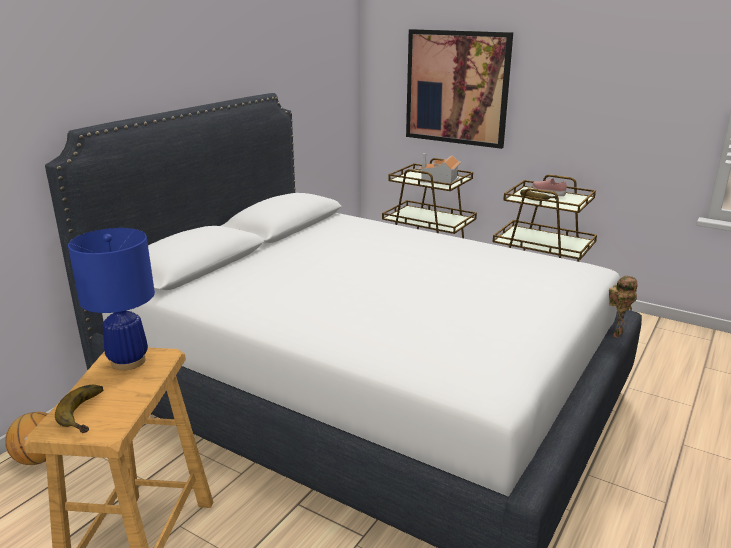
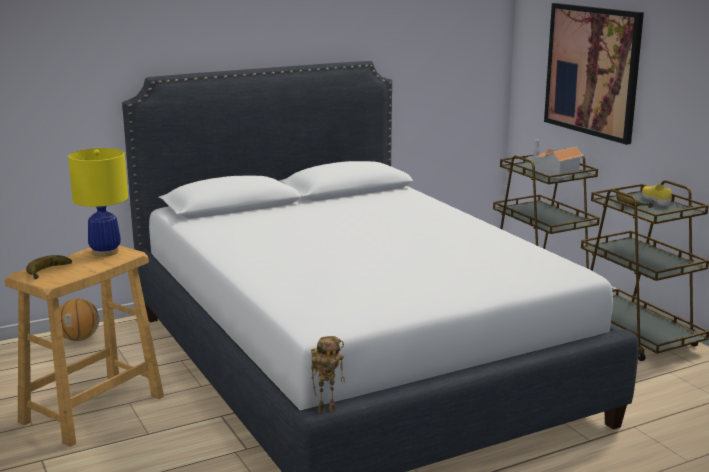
camera: 30 degrees right, 5 degrees down
blue table lamp [68,228,155,371] -> yellow table lamp [68,148,128,257]
pink shoe [532,178,567,196] -> yellow shoe [642,184,672,206]
toy robot [609,276,638,338] -> toy robot moved to [311,336,345,413]

